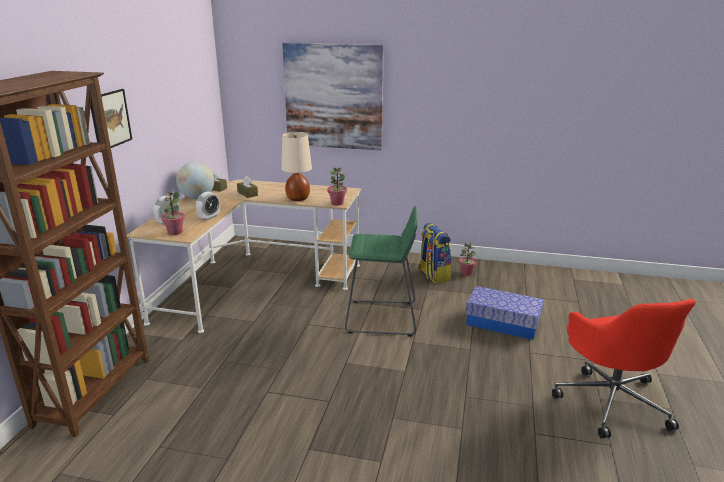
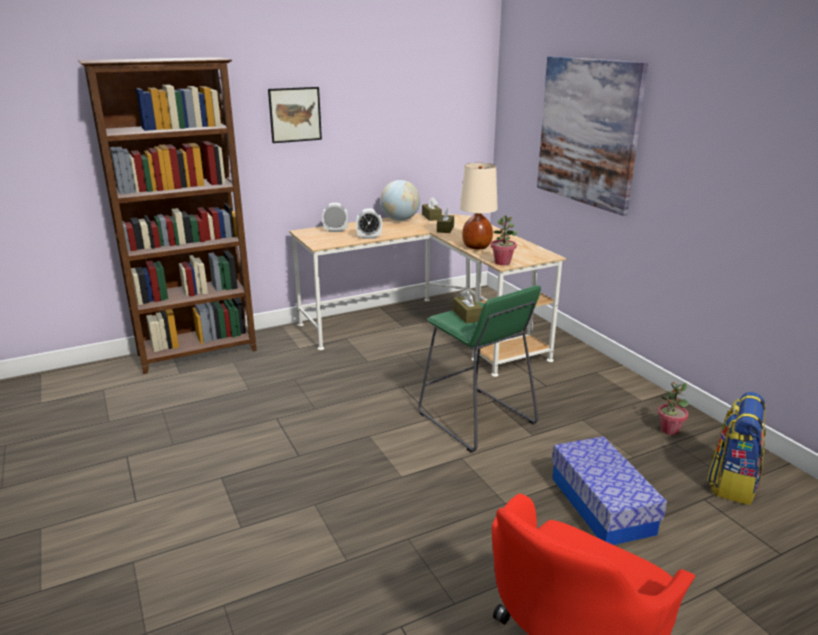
camera: 50 degrees right, 0 degrees up
potted plant [161,192,185,235] -> none
backpack [418,223,452,284] -> backpack moved to [707,392,766,505]
none -> brown tissue box [453,289,483,324]

